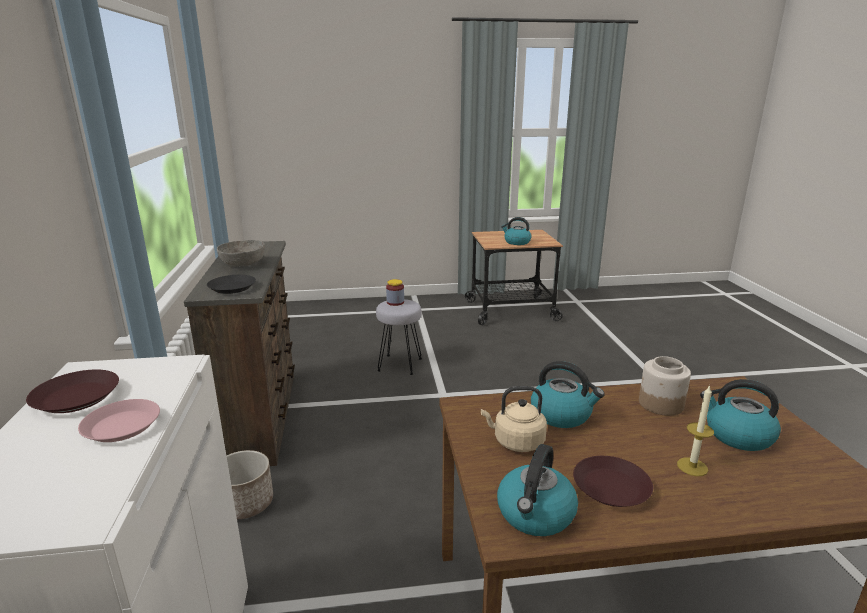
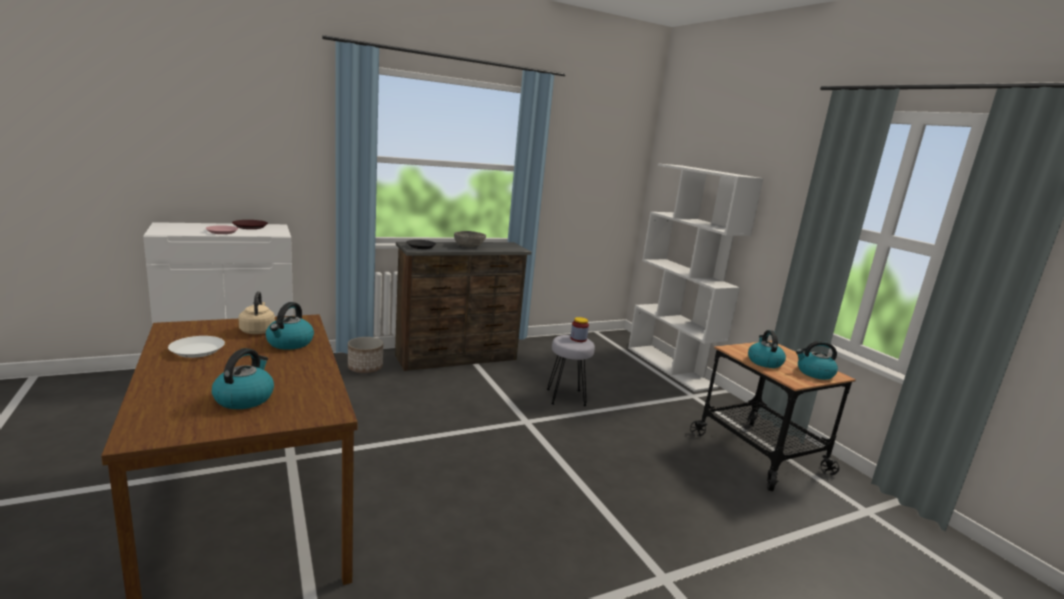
camera: 70 degrees right, 5 degrees down
kettle [497,444,578,536] -> kettle moved to [796,341,838,380]
brown plate [573,456,653,507] -> white plate [168,336,225,358]
jar [639,356,691,416] -> none
candle [677,385,714,476] -> none
none -> white bookcase [628,164,764,392]

